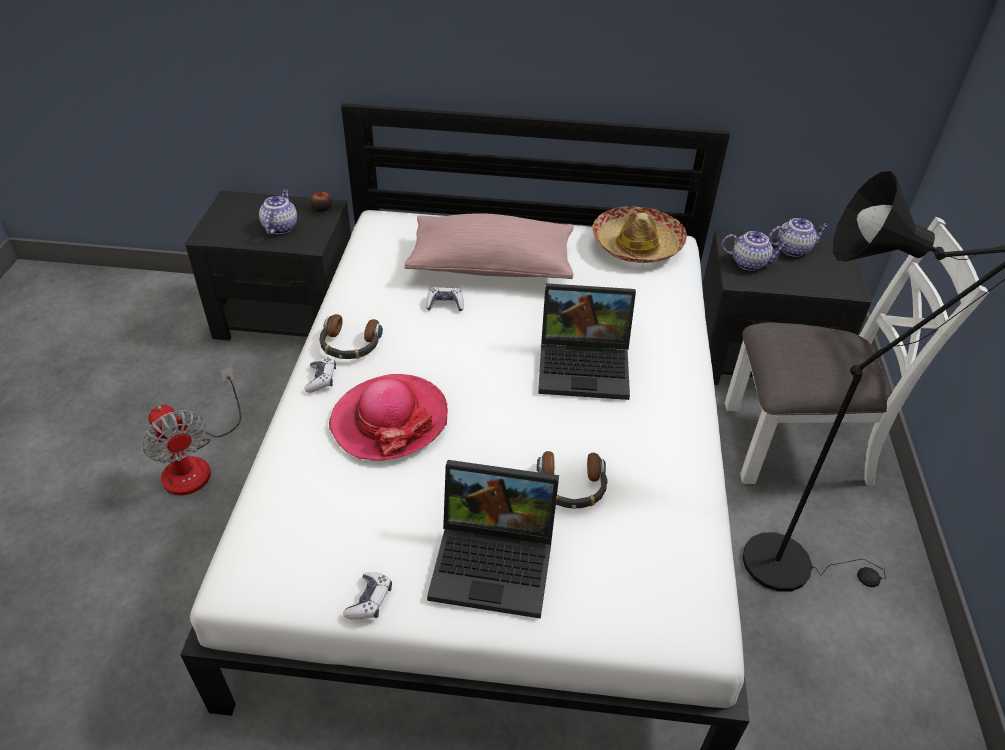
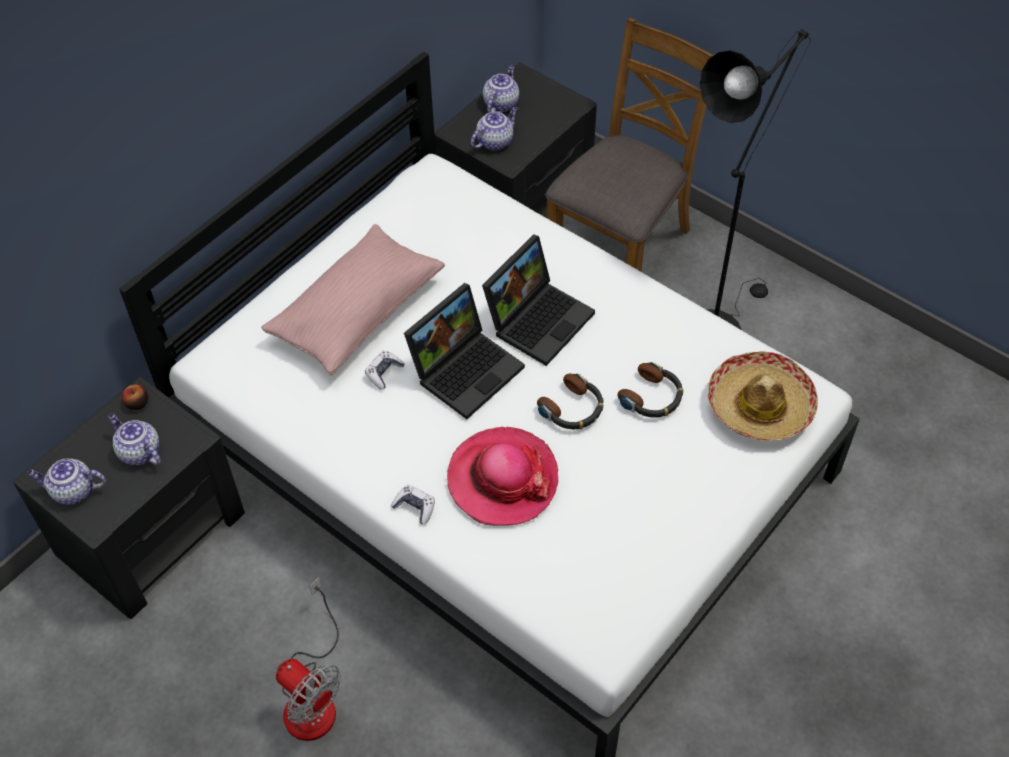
camera: 55 degrees left, 10 degrees up
fan [142,367,241,495] -> fan turned 45 degrees clockwise [276,577,341,741]
headphones [319,314,383,359] -> headphones moved to [537,374,603,429]
game controller [343,572,392,620] -> none
laptop [427,460,559,619] -> laptop moved to [404,283,525,419]
hat [592,206,687,263] -> hat moved to [708,351,818,441]
white chair [725,217,989,486] -> brown chair [546,18,715,271]
none -> teapot [27,459,106,505]

